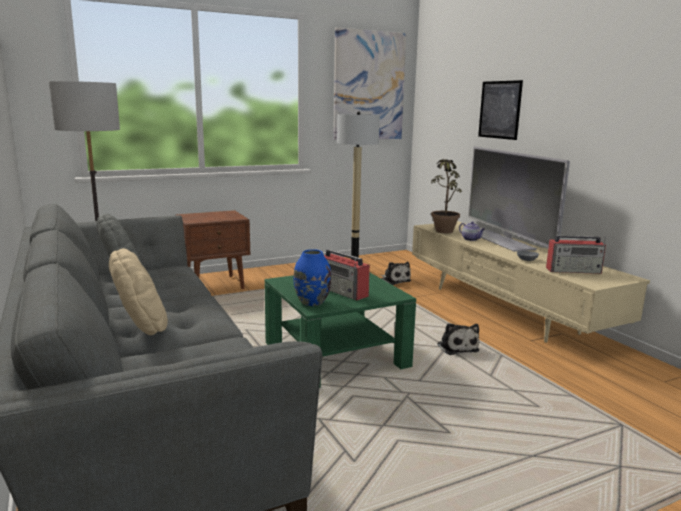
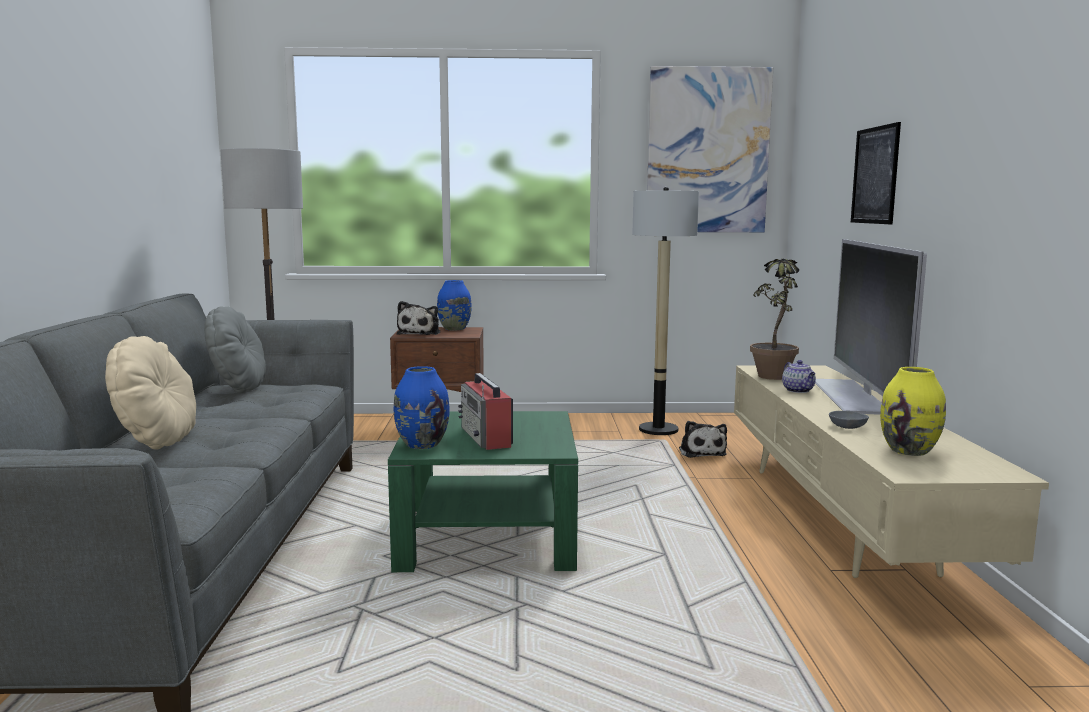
camera: 25 degrees right, 5 degrees down
plush toy [437,323,479,355] -> plush toy moved to [397,301,441,335]
radio [546,235,606,274] -> yellow vase [880,367,946,456]
none -> blue vase [437,280,472,330]

